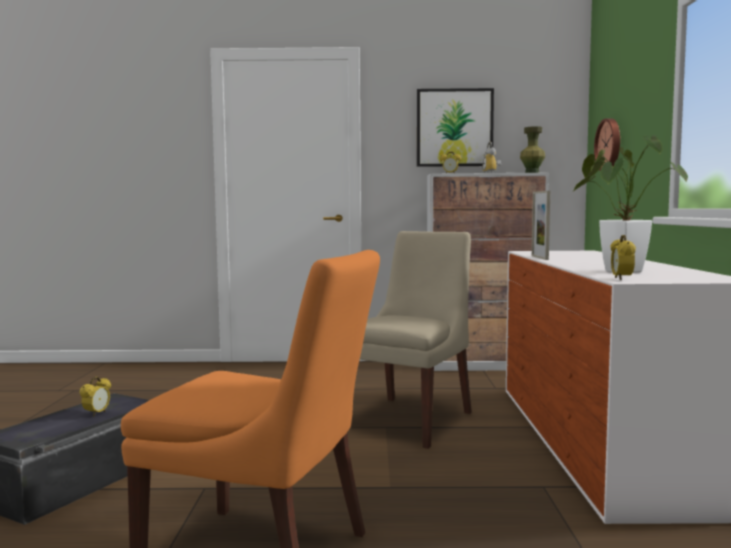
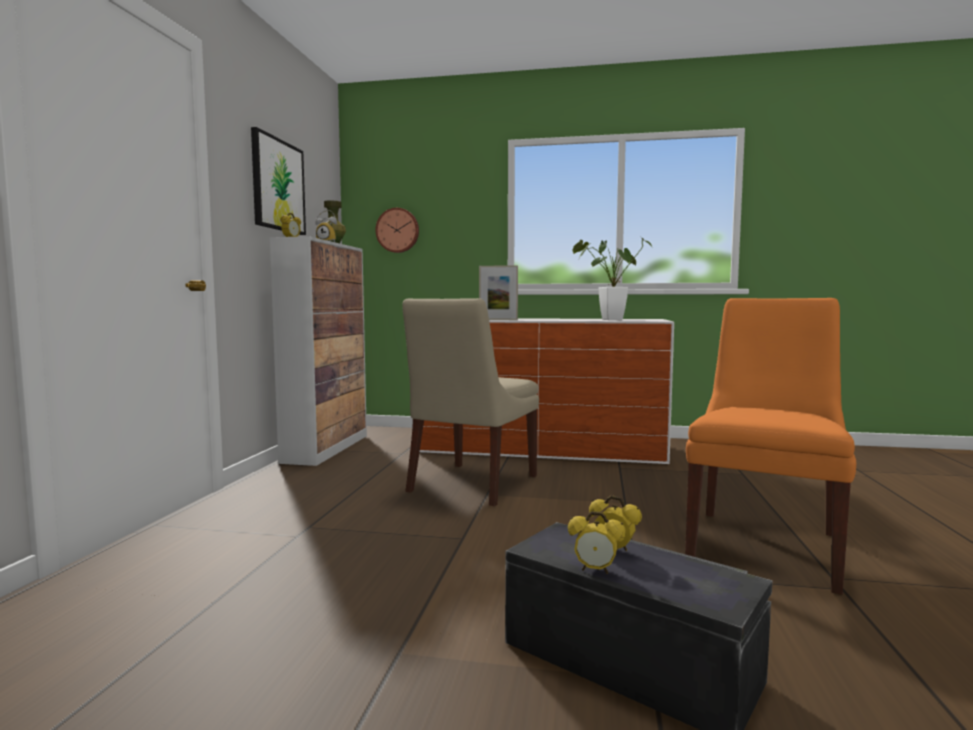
camera: 80 degrees left, 0 degrees up
beige chair [360,231,472,449] -> beige chair turned 105 degrees counterclockwise [402,298,539,506]
alarm clock [610,235,636,280] -> alarm clock moved to [568,511,626,574]

